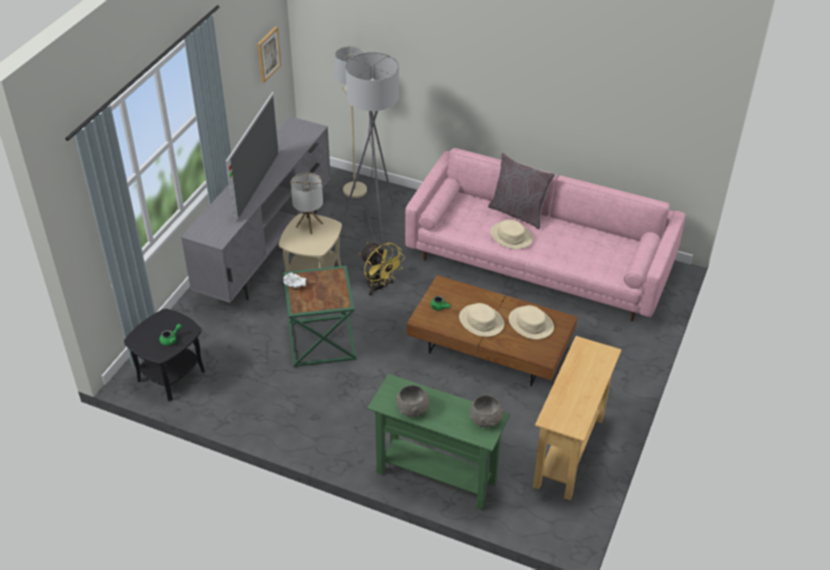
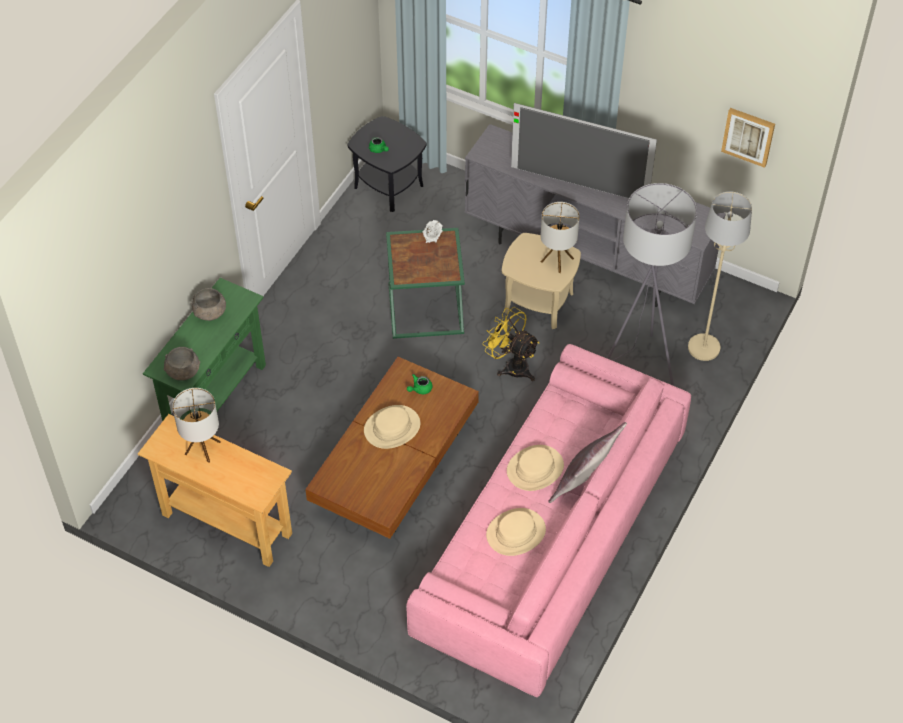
camera: 95 degrees right, 10 degrees up
yellow fan [360,242,405,296] -> yellow fan turned 75 degrees clockwise [483,307,540,381]
beige hat [509,305,554,339] -> beige hat moved to [486,508,546,556]
none -> table lamp [172,388,221,463]

